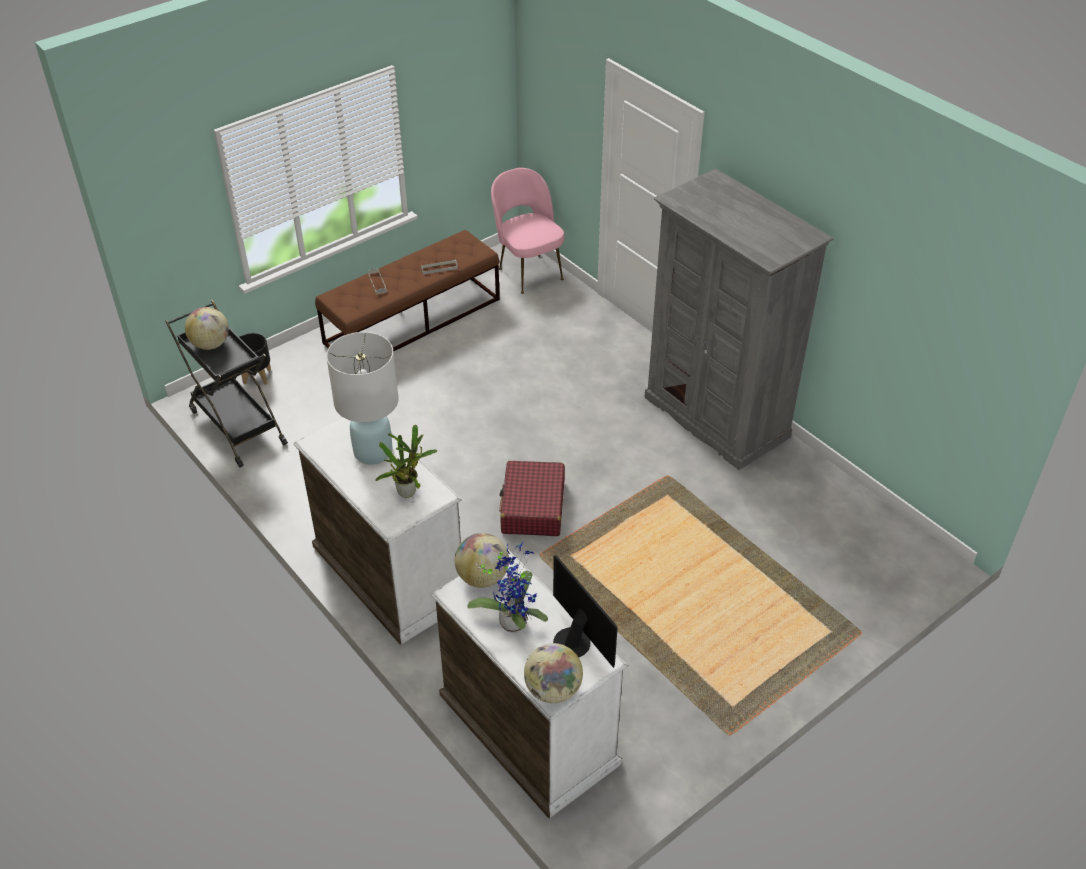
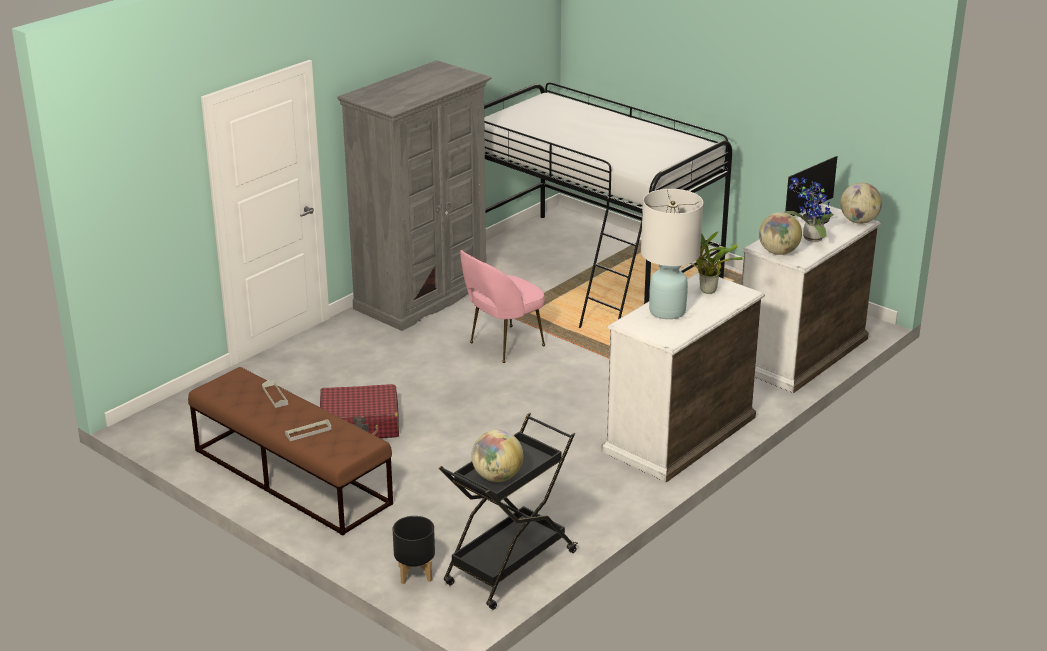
camera: 100 degrees left, 15 degrees down
pink chair [491,168,564,294] -> pink chair moved to [460,250,545,363]
red suitcase [499,461,565,536] -> red suitcase moved to [320,384,399,438]
none -> black bed [484,83,732,328]

